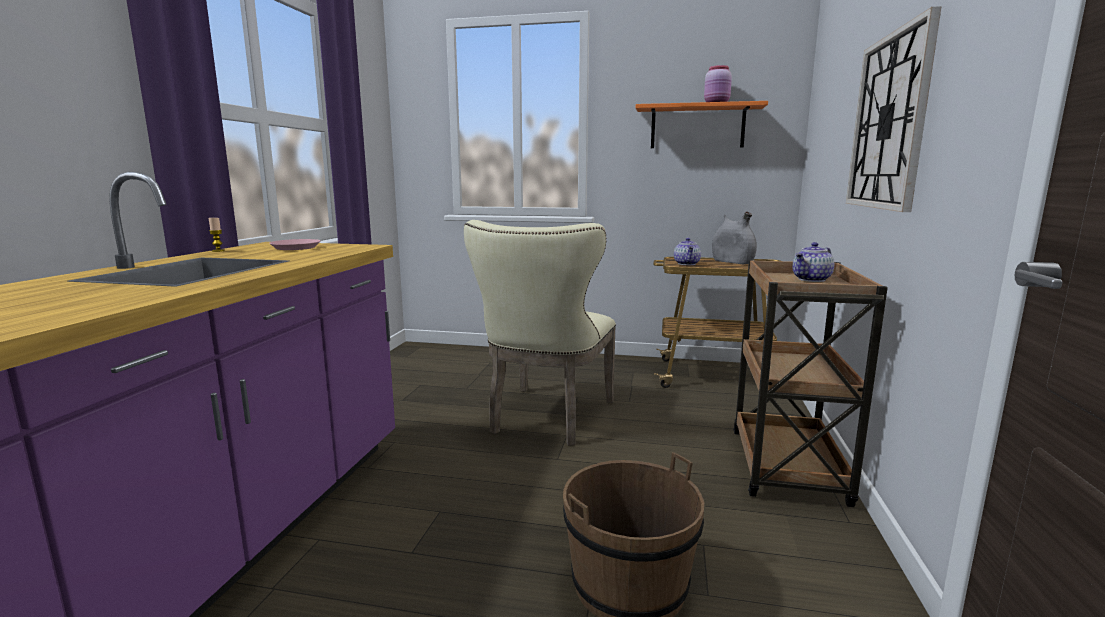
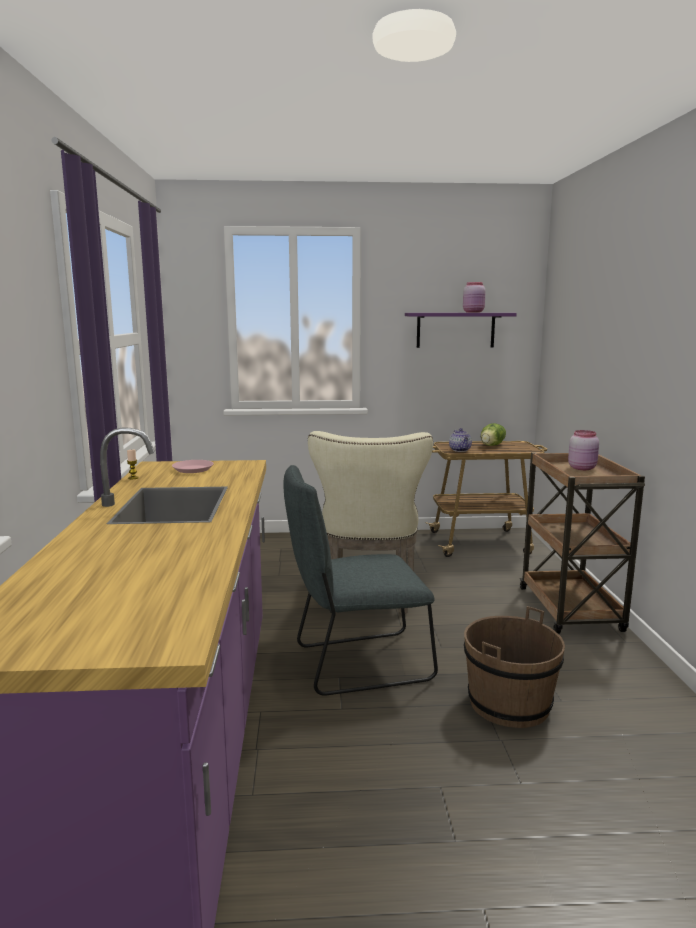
camera: 15 degrees left, 0 degrees up
orange shelf [636,101,768,148] -> purple shelf [405,313,517,348]
grey vase [712,211,757,264] -> lettuce [481,423,506,446]
teapot [792,242,834,282] -> pink jar [568,430,599,470]
wall clock [846,6,942,212] -> none
none -> grey chair [283,465,438,695]

